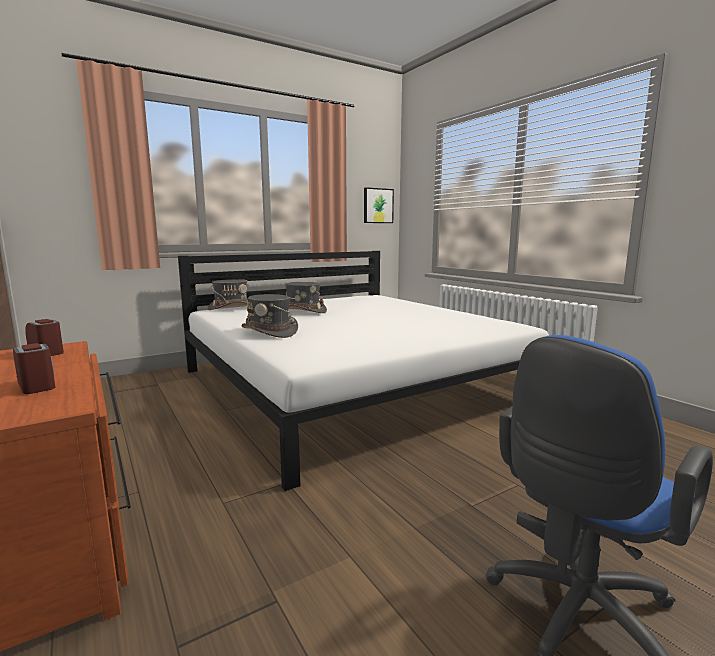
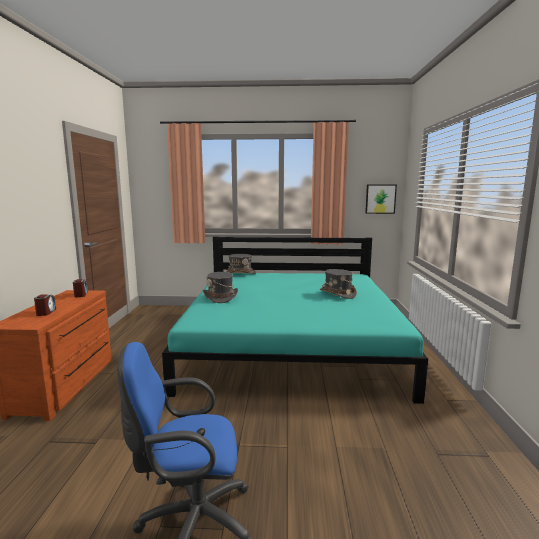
camera: 35 degrees right, 0 degrees up
white bed [178,251,549,491] -> turquoise bed [162,237,428,404]
grey hat [285,282,327,313] -> grey hat moved to [320,269,357,299]

